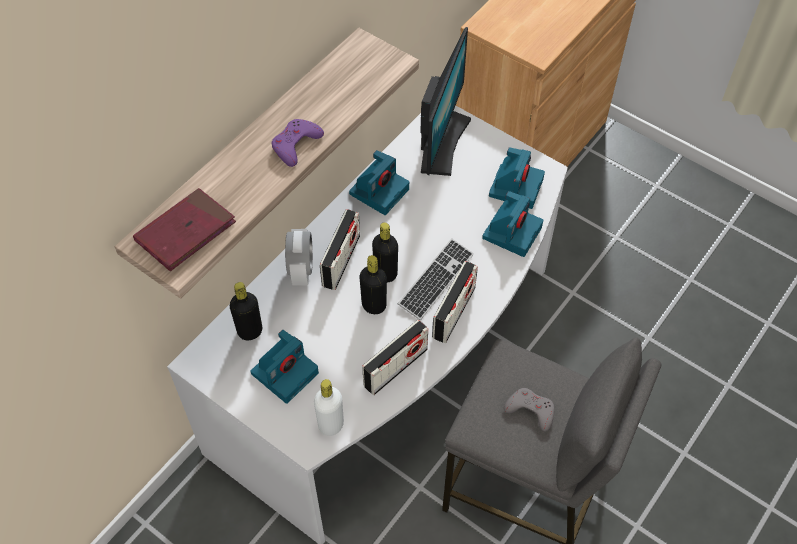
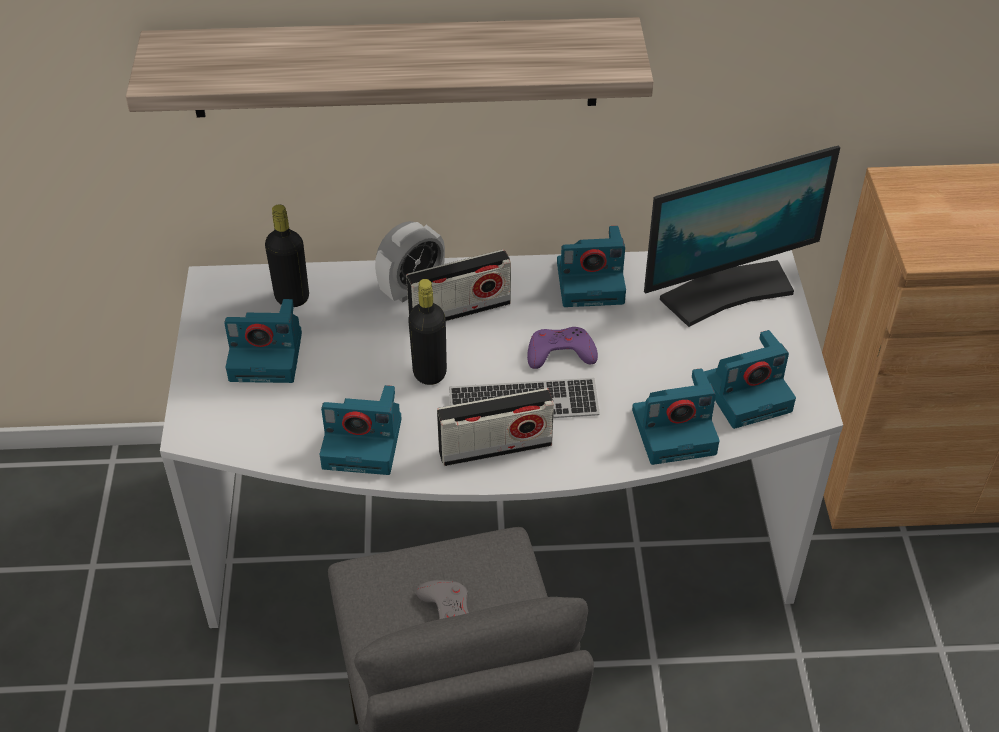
camera: 50 degrees right, 10 degrees down
red book [133,188,236,271] -> none
purple game controller [271,119,324,167] -> purple game controller moved to [527,327,598,369]
white bottle [314,379,344,436] -> none
radio [362,320,428,395] -> camera [320,385,402,475]
black bottle [372,222,398,282] -> none

